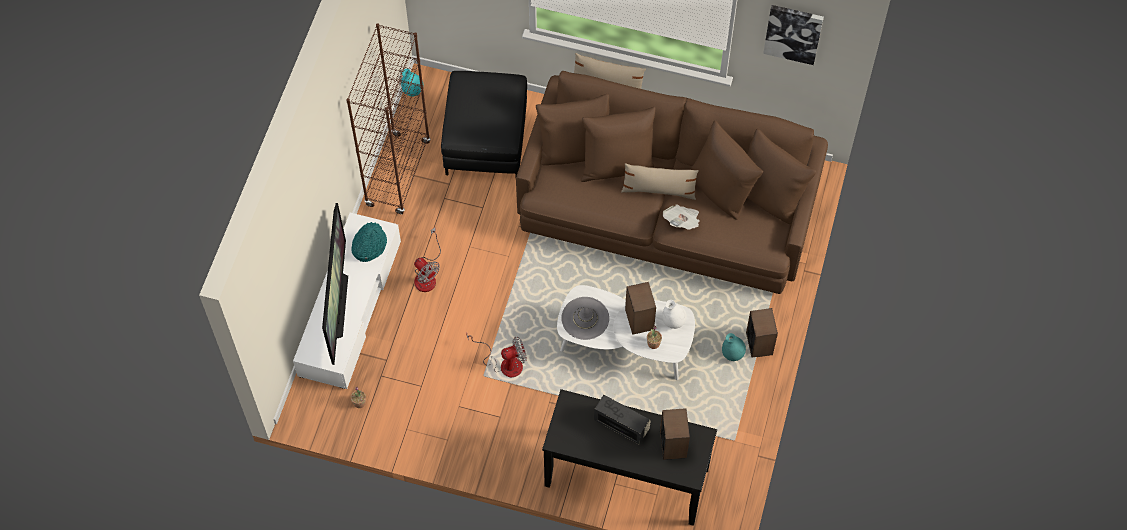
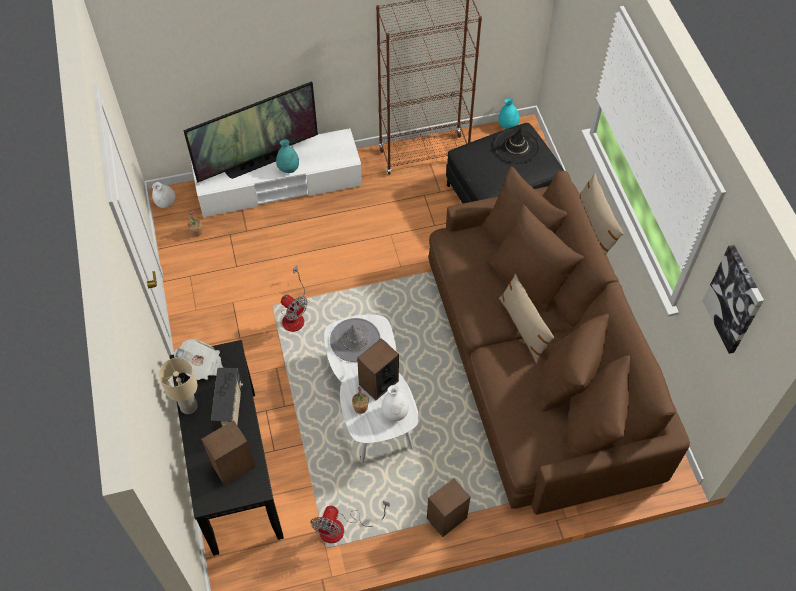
camera: 60 degrees right, 5 degrees down
turquoise hat [351,222,387,262] -> none
fan [414,227,441,292] -> fan moved to [310,501,390,543]
newspaper [663,204,700,230] -> newspaper moved to [174,339,223,380]
turquoise vase [722,333,746,361] -> turquoise vase moved to [276,139,299,173]
none -> white vase [152,182,176,208]
none -> beige table lamp [159,358,198,414]
none -> black hat [494,127,539,164]

